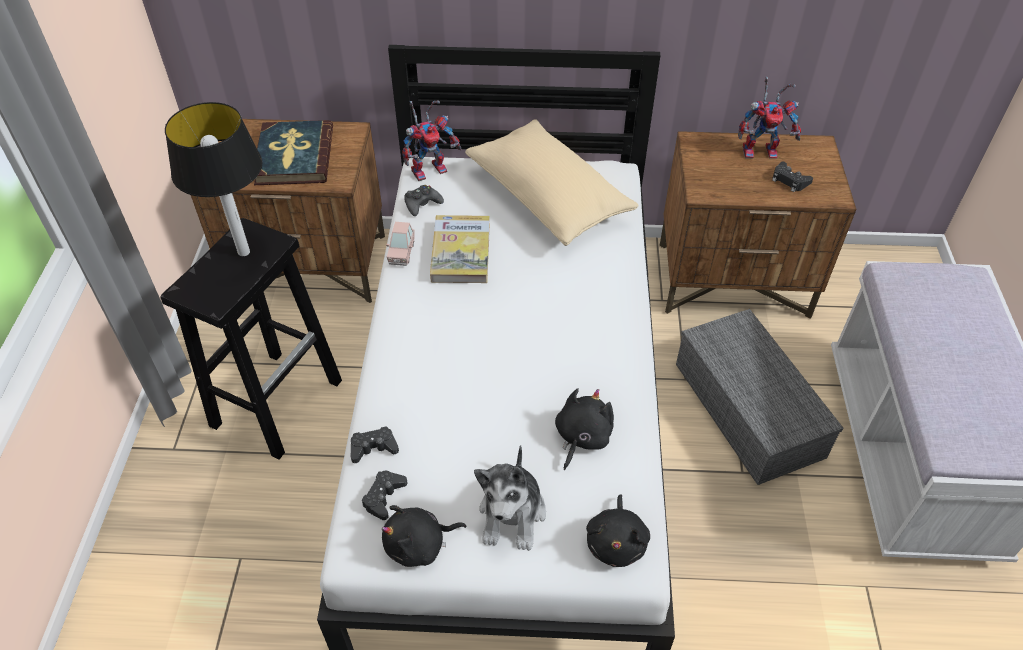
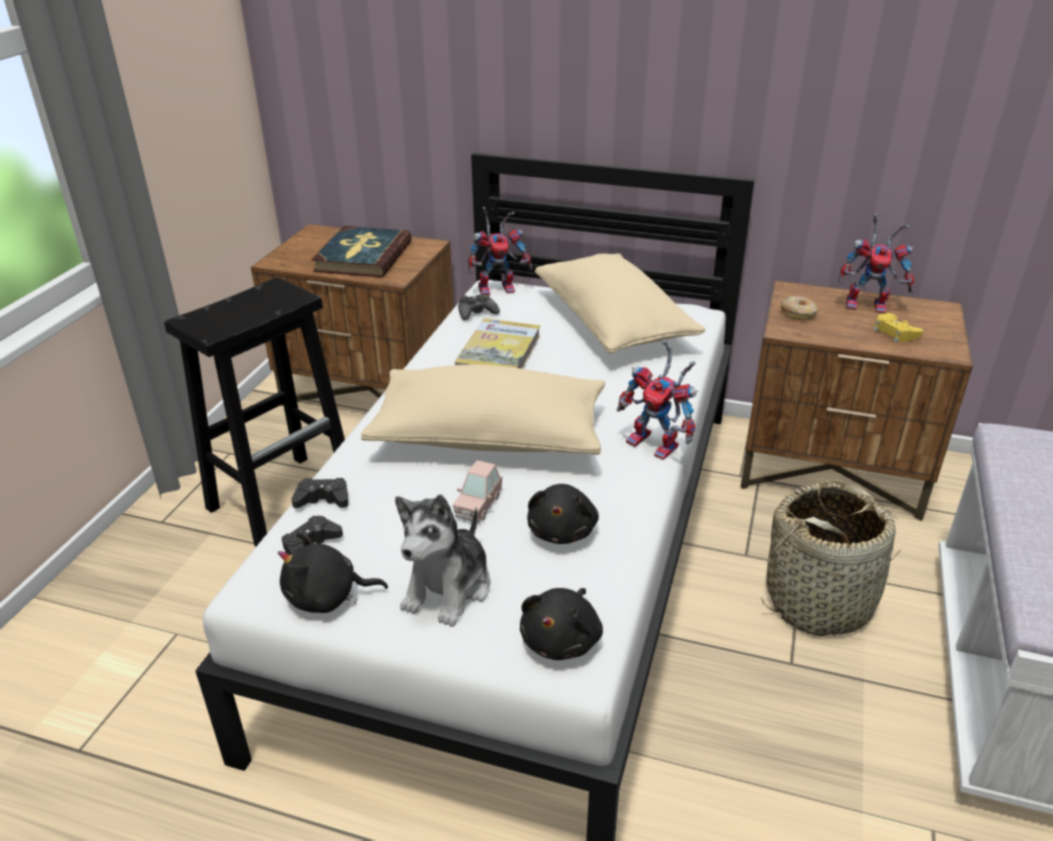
camera: 15 degrees right, 15 degrees down
table lamp [165,102,263,256] -> none
pink toy car [386,222,415,266] -> pink toy car moved to [453,460,502,523]
black plush toy [555,388,614,470] -> black plush toy turned 150 degrees clockwise [527,484,599,544]
grey storage box [676,309,843,485] -> basket [761,480,901,636]
black game controller [772,162,813,192] -> yellow game controller [873,313,923,343]
none -> beige pillow [361,364,605,455]
none -> toy robot [617,339,698,460]
none -> donut [781,296,818,320]

